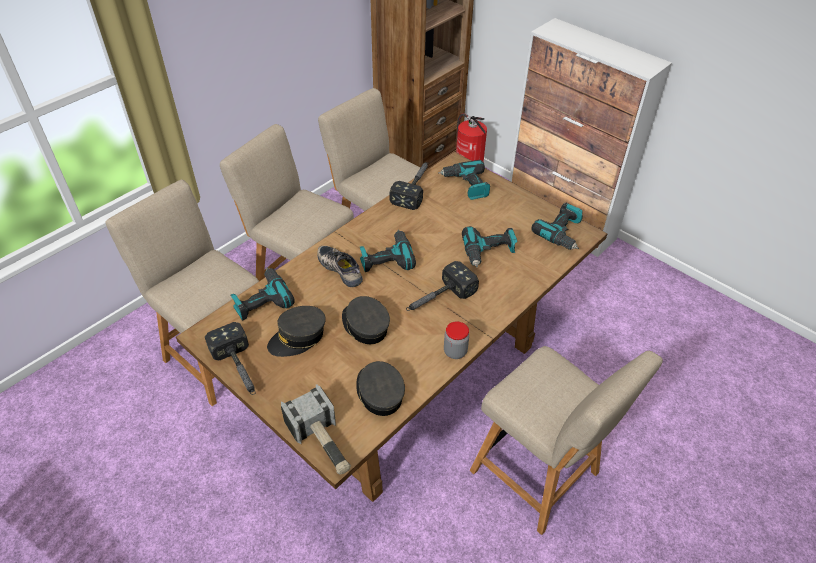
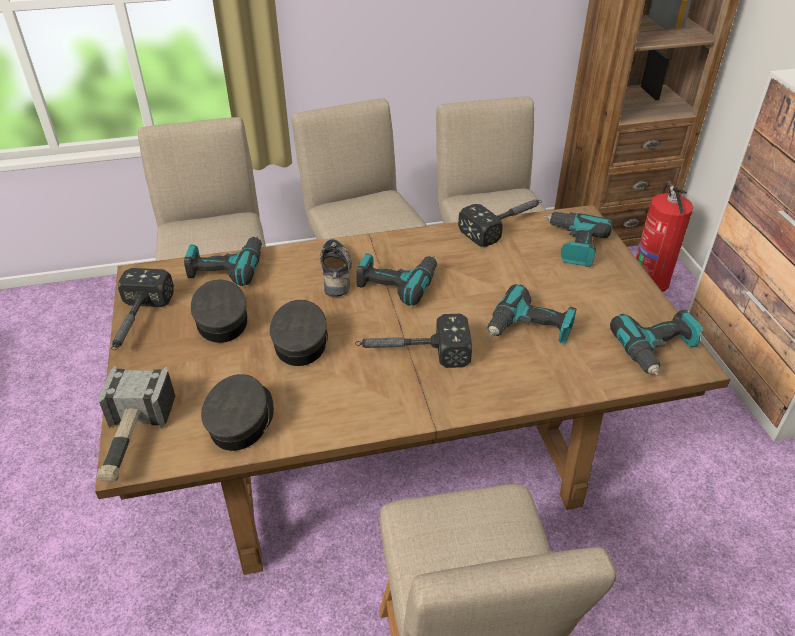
camera: 35 degrees right, 5 degrees down
grey cap [267,306,326,357] -> grey cap turned 75 degrees clockwise [190,279,249,343]
jar [444,321,469,359] -> none

